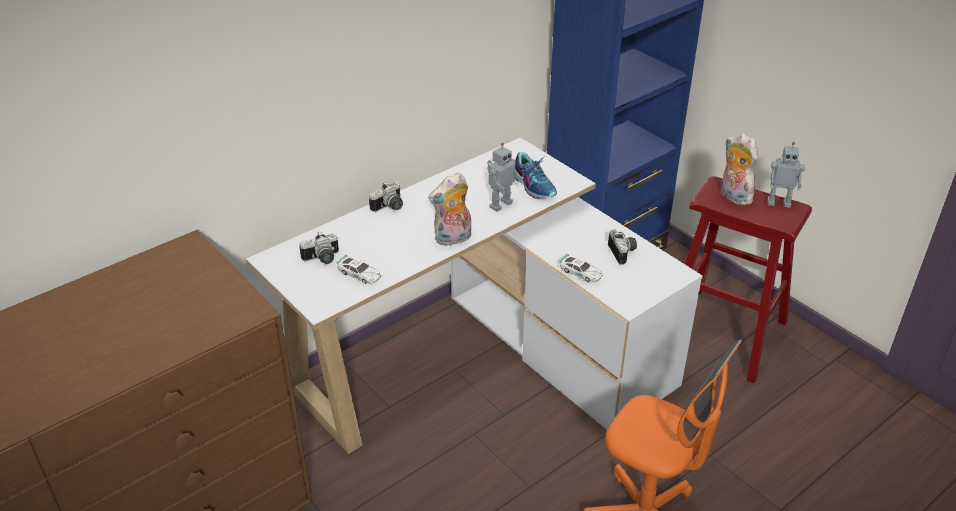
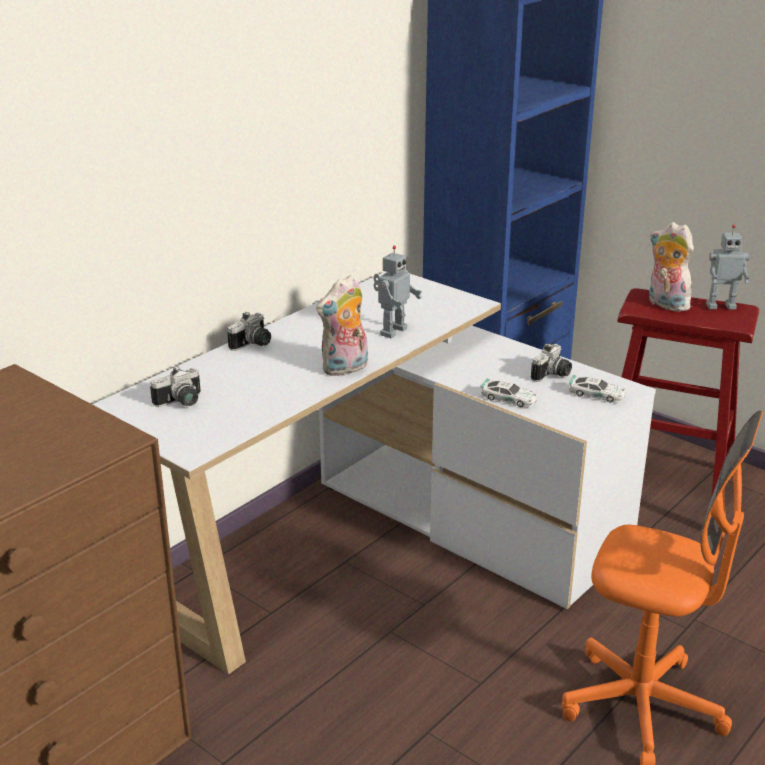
camera: 10 degrees left, 10 degrees down
toy car [336,255,381,285] -> toy car moved to [569,375,625,403]
shoe [515,152,557,199] -> none
camera [608,229,637,265] -> camera turned 60 degrees clockwise [531,343,572,382]

